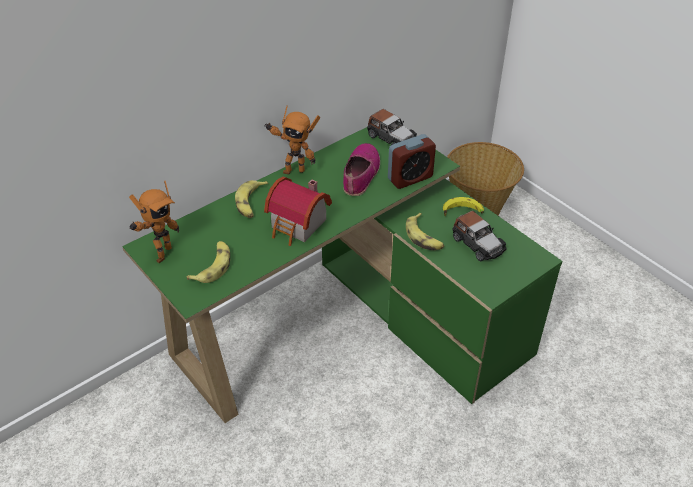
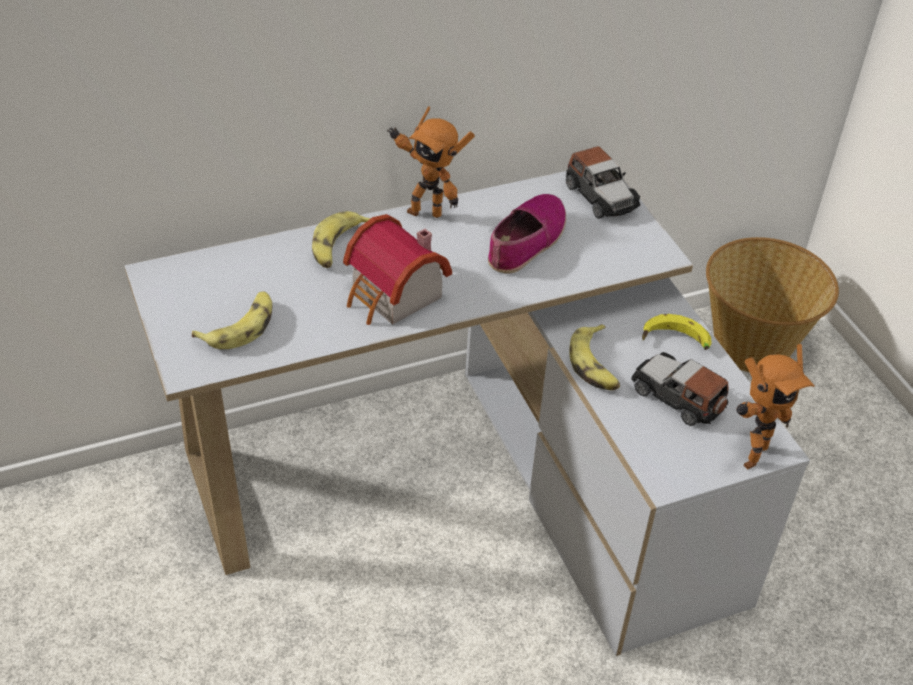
camera: 15 degrees right, 0 degrees up
green desk [122,127,562,423] -> white desk [125,169,810,656]
toy robot [129,181,179,263] -> toy robot moved to [737,344,815,470]
alarm clock [388,134,436,189] -> none
toy car [452,211,507,261] -> toy car turned 150 degrees clockwise [631,352,728,426]

